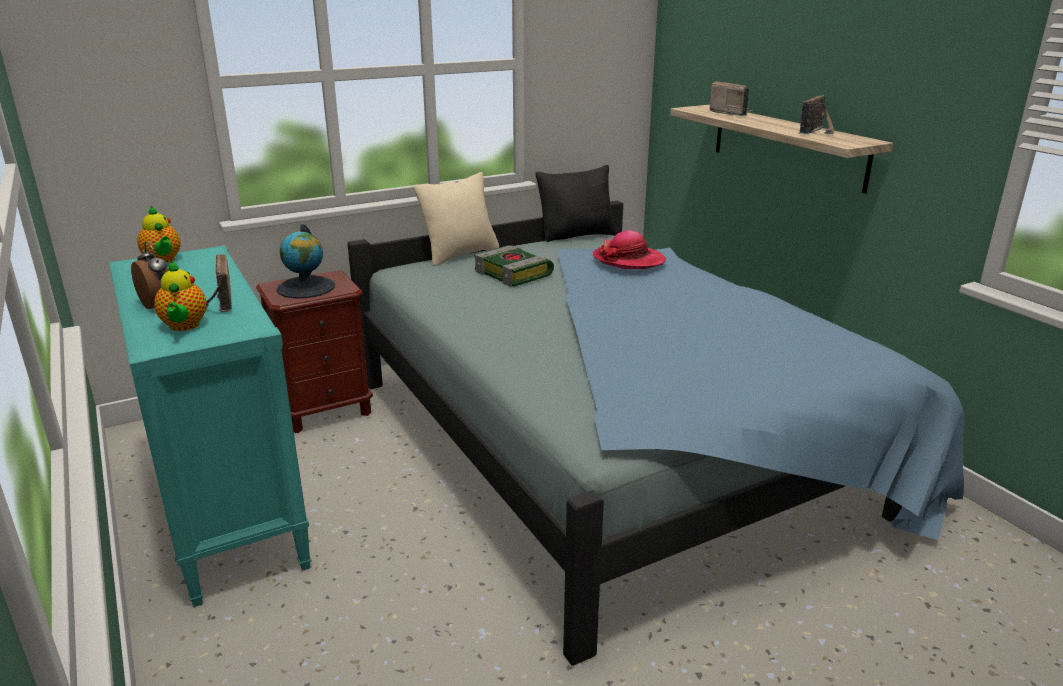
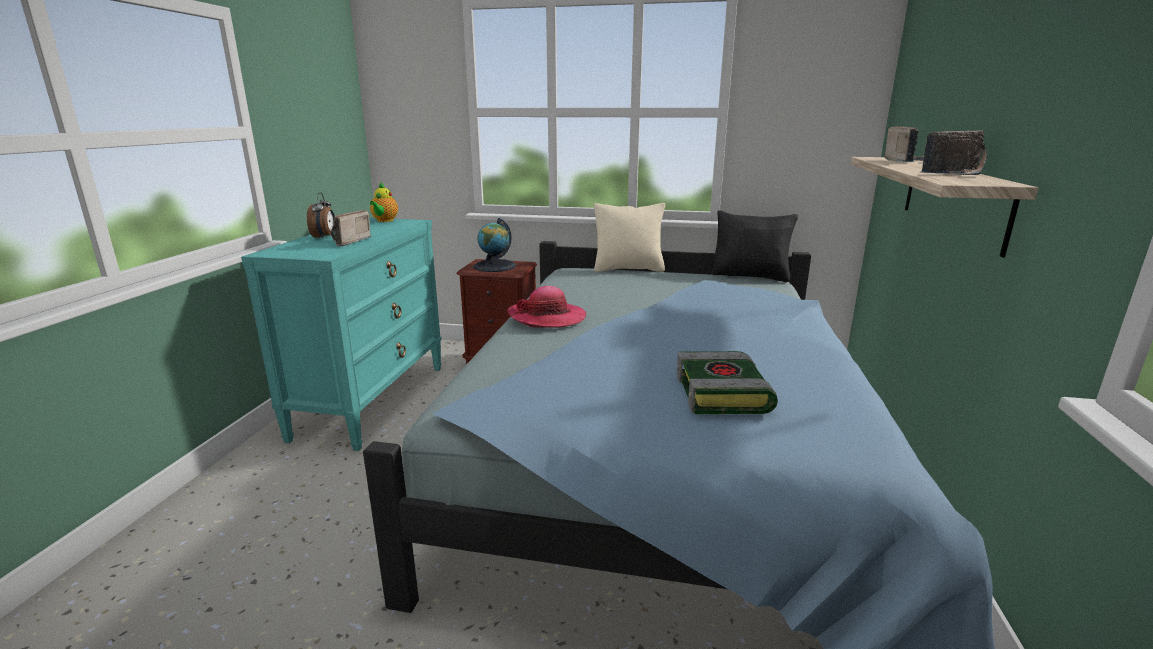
camera: 40 degrees right, 5 degrees down
teapot [154,261,207,331] -> none
book [474,245,554,287] -> book moved to [676,351,778,414]
hat [593,230,666,269] -> hat moved to [507,286,586,328]

